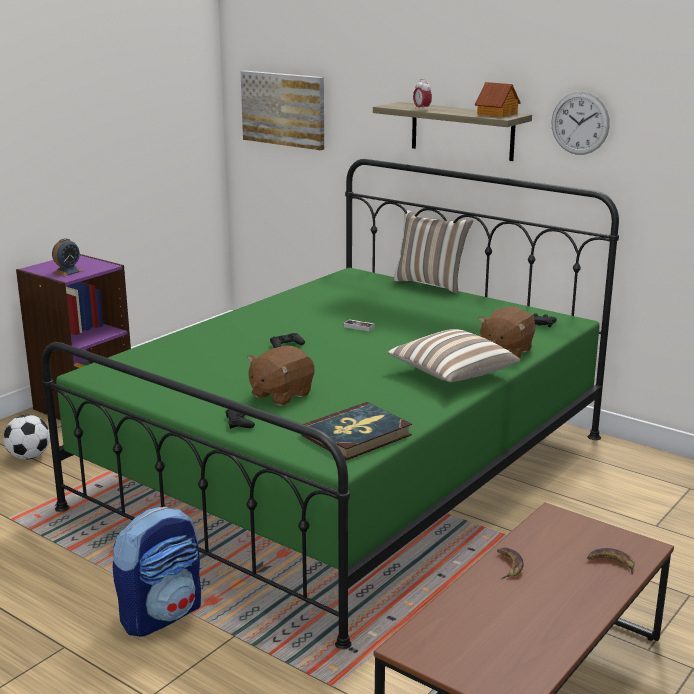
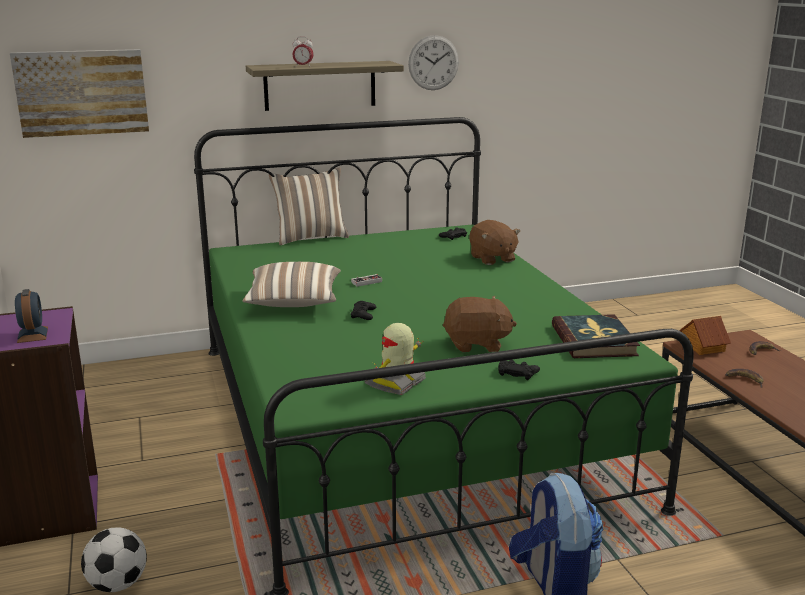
camera: 55 degrees left, 0 degrees up
brown plush toy [247,346,315,406] -> brown plush toy turned 75 degrees counterclockwise [443,296,517,352]
pillow [387,329,520,383] -> pillow moved to [243,262,341,307]
toy house [474,82,521,117] -> toy house moved to [679,316,731,355]
none -> toy robot [364,323,426,395]

